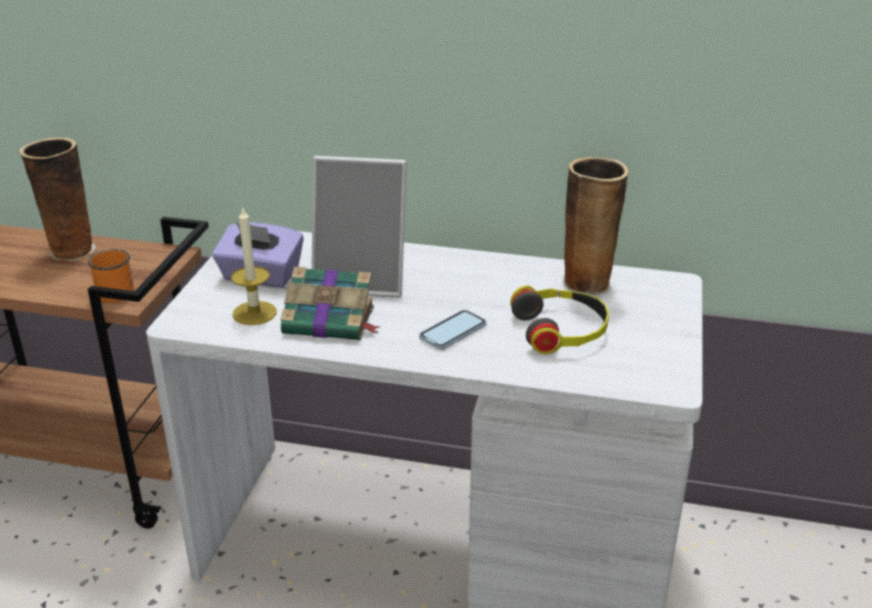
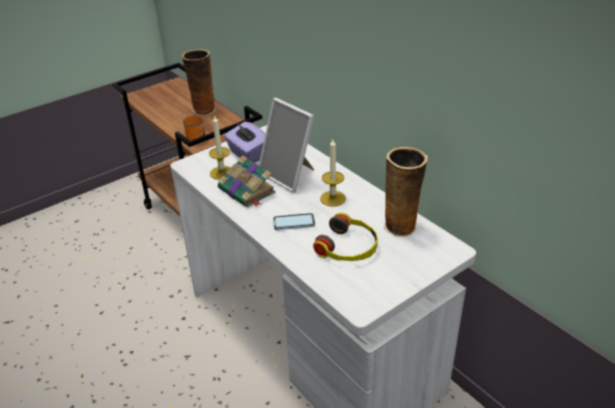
camera: 40 degrees right, 5 degrees up
none -> candle [320,139,346,206]

